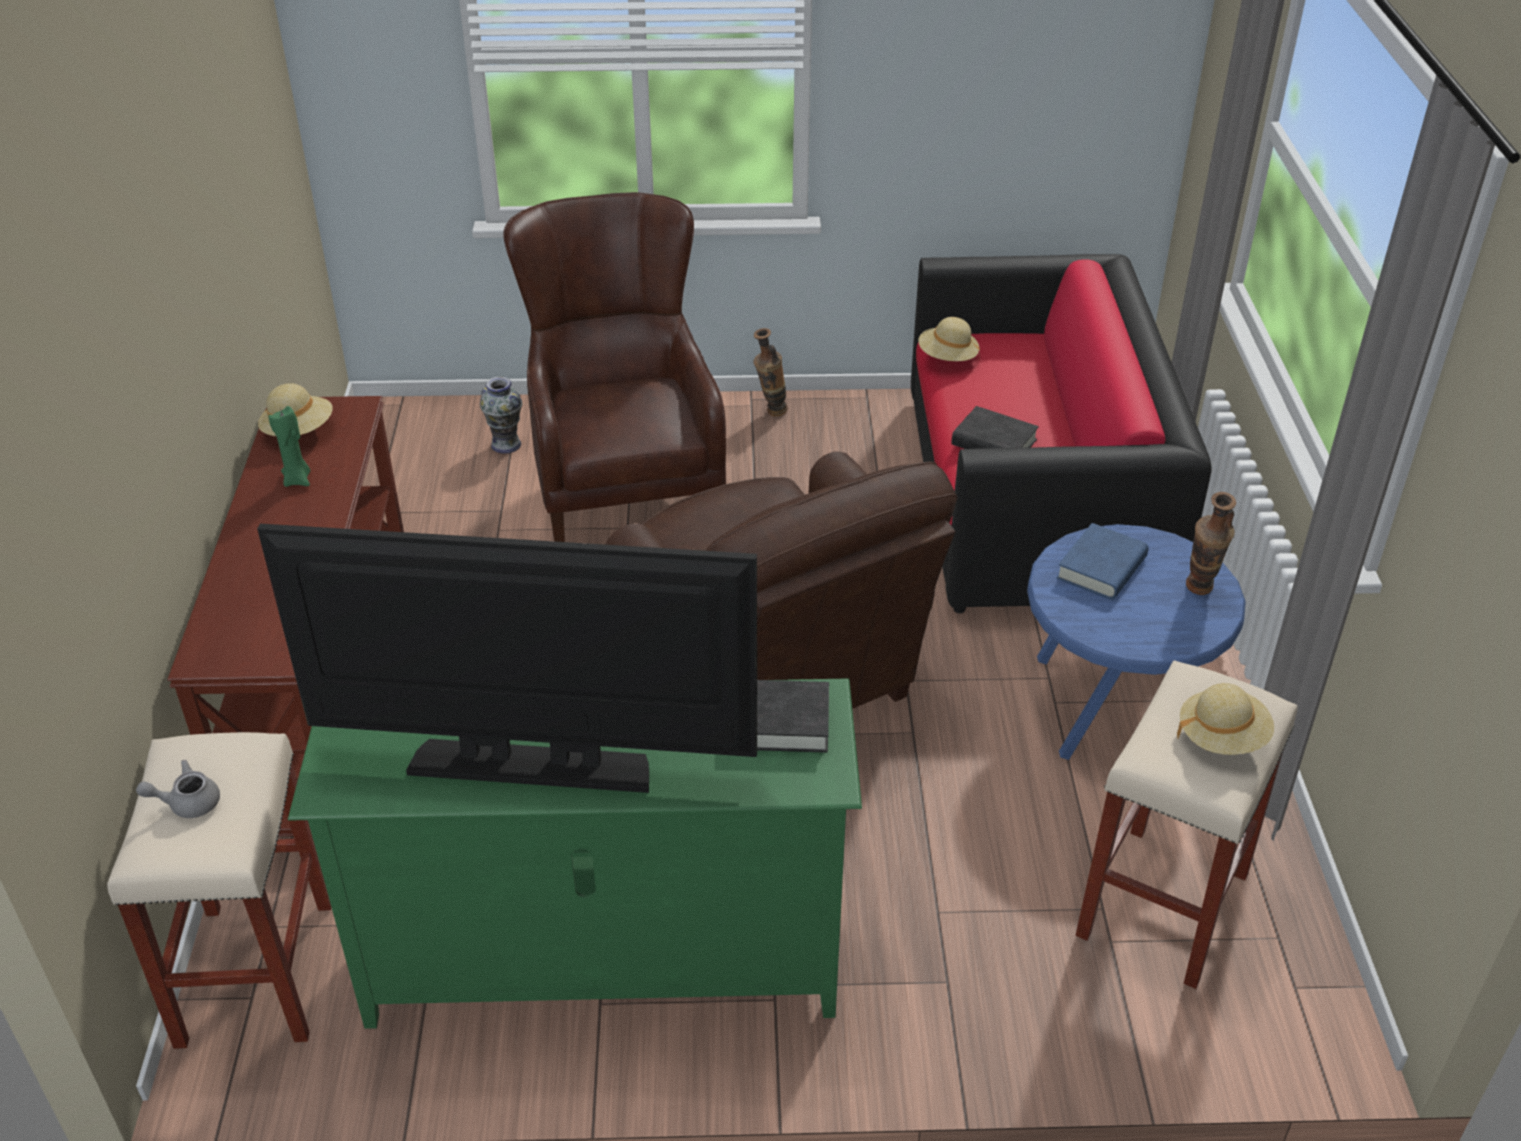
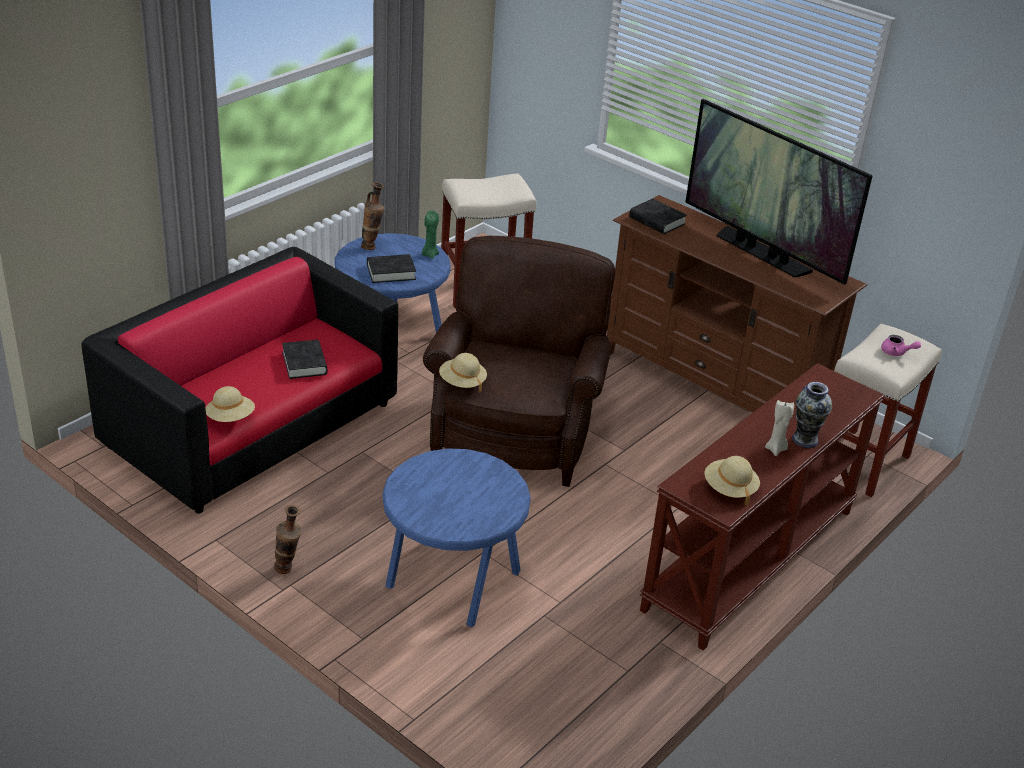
camera: 140 degrees left, 5 degrees down
grey teapot [136,760,220,818] -> pink teapot [881,335,921,356]
green candle [268,406,311,487] -> green candle moved to [422,211,439,259]
green tv stand [288,678,862,1029] -> brown tv stand [607,195,867,413]
vase [480,377,522,454] -> vase moved to [792,382,832,448]
brown armchair [503,192,726,542] -> blue side table [383,448,531,627]
blue book [1057,523,1149,600] -> black book [367,254,416,283]
beige hat [1177,683,1274,755] -> beige hat moved to [439,353,487,393]
none -> beige candle [765,400,794,456]

